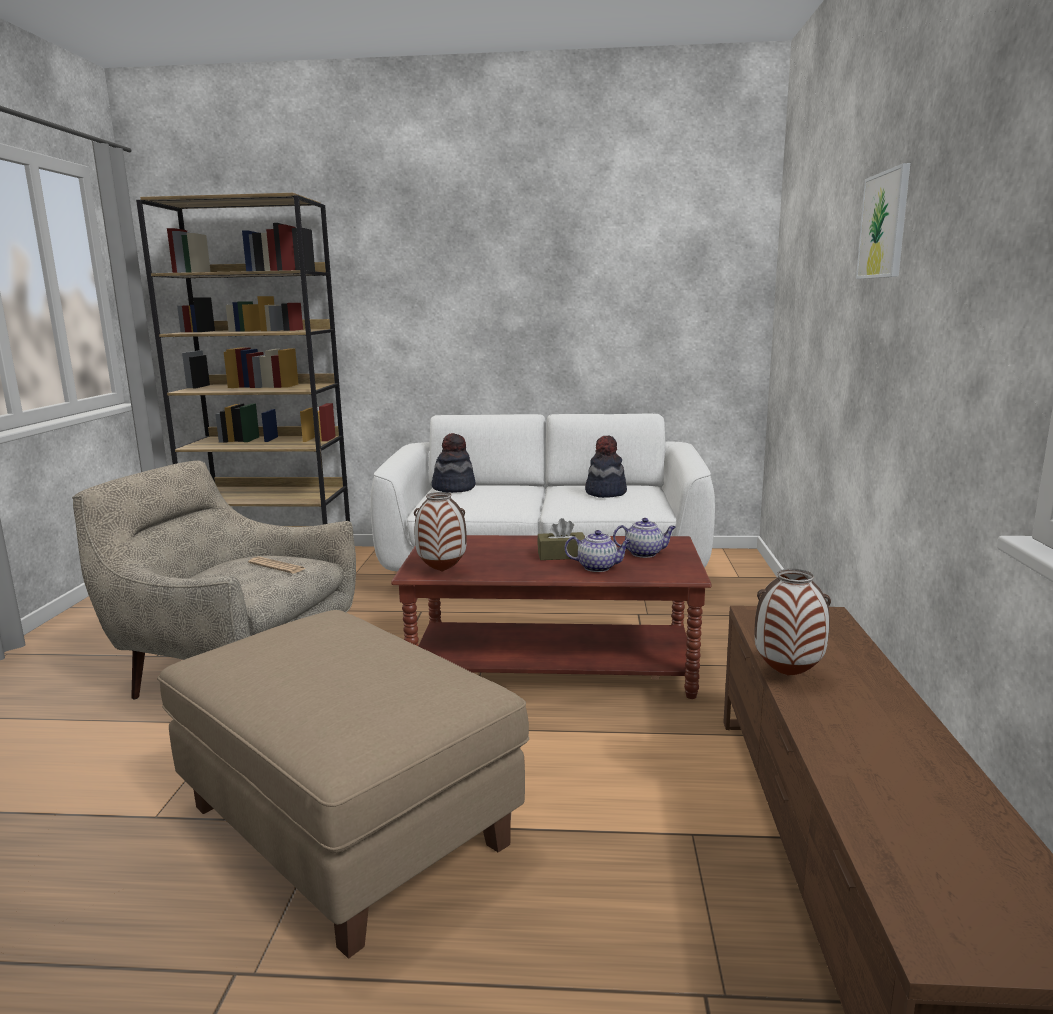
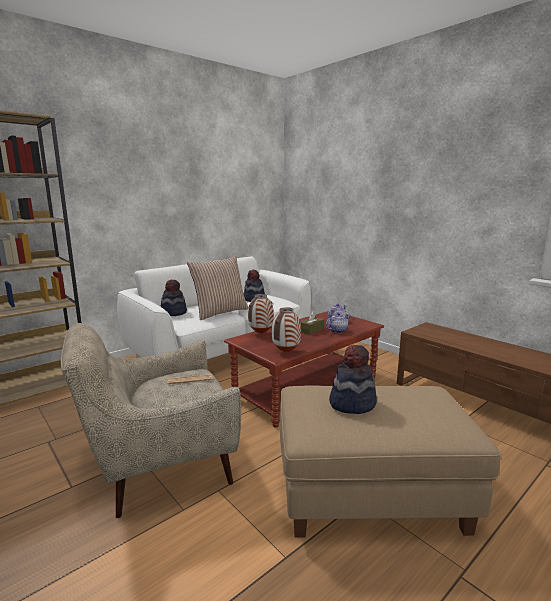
camera: 45 degrees left, 0 degrees up
vase [755,569,831,675] -> vase moved to [248,294,274,334]
picture [856,163,910,279] -> none
none -> pillow [187,256,249,320]
none -> hat [329,345,377,414]

